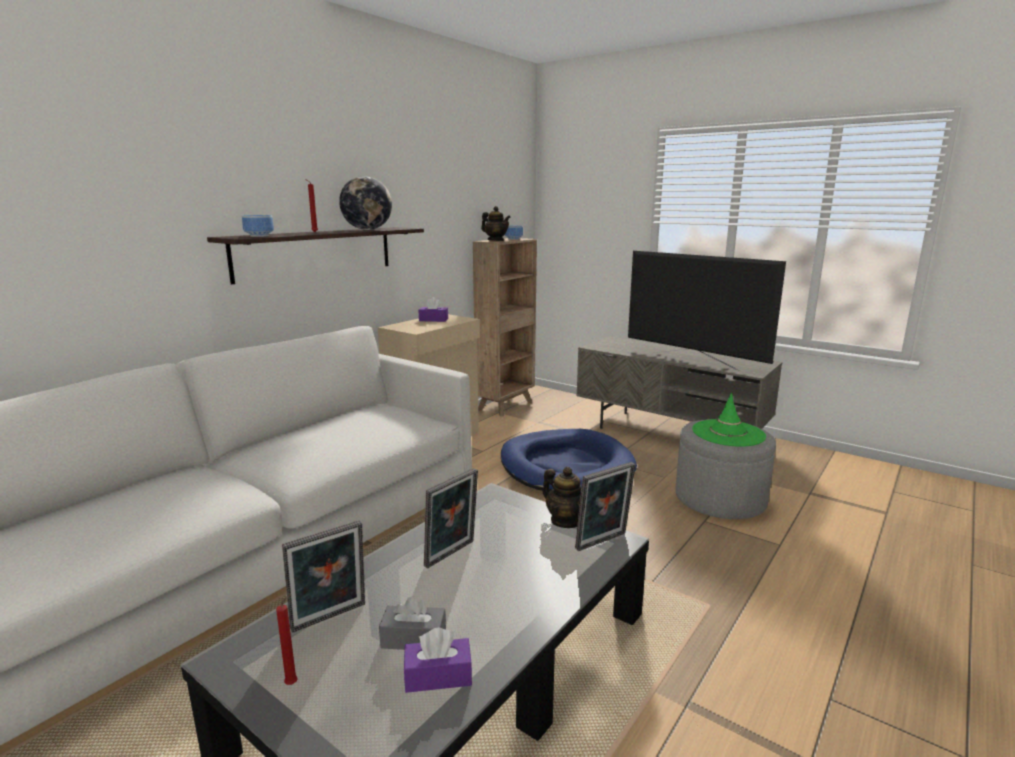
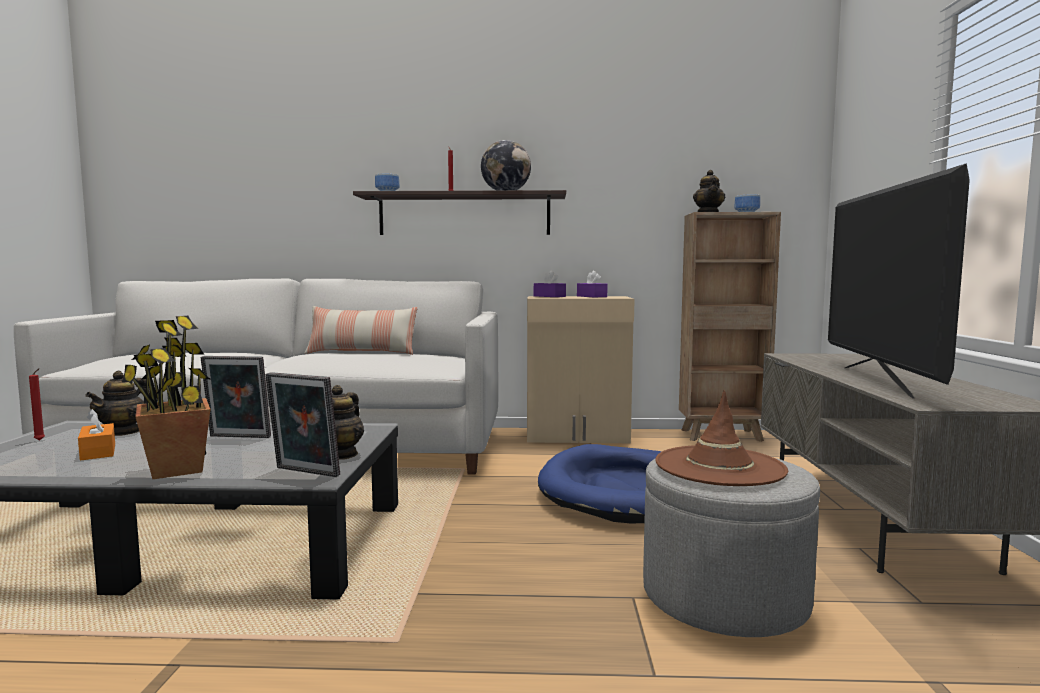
camera: 55 degrees right, 10 degrees down
picture frame [282,520,365,633] -> teapot [85,371,150,436]
grey tissue box [379,597,446,650] -> orange tissue box [78,409,115,460]
purple tissue box [404,628,472,693] -> purple tissue box moved to [534,270,566,297]
green hat [692,393,766,447] -> brown hat [655,390,788,486]
none -> potted plant [122,316,210,479]
none -> pillow [304,306,418,355]

